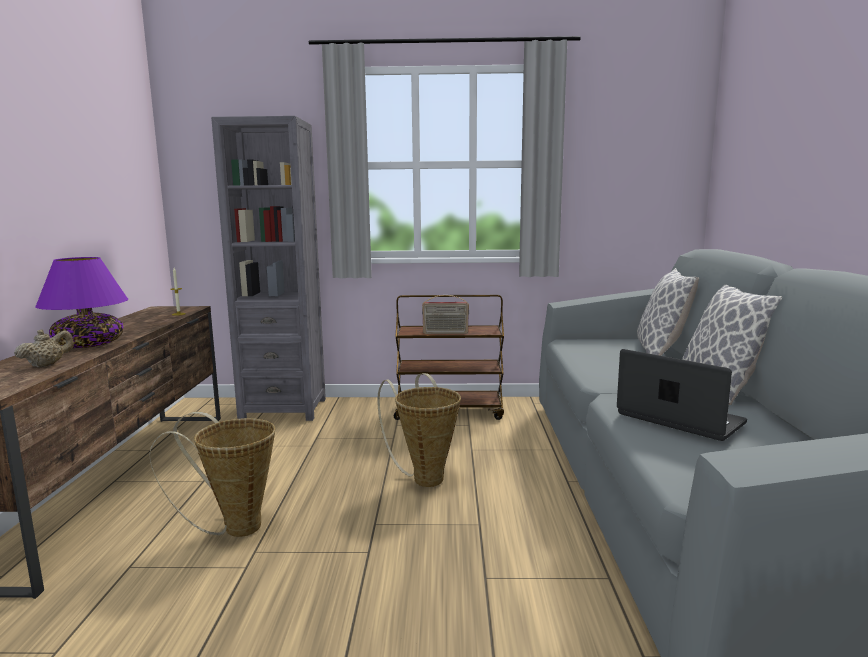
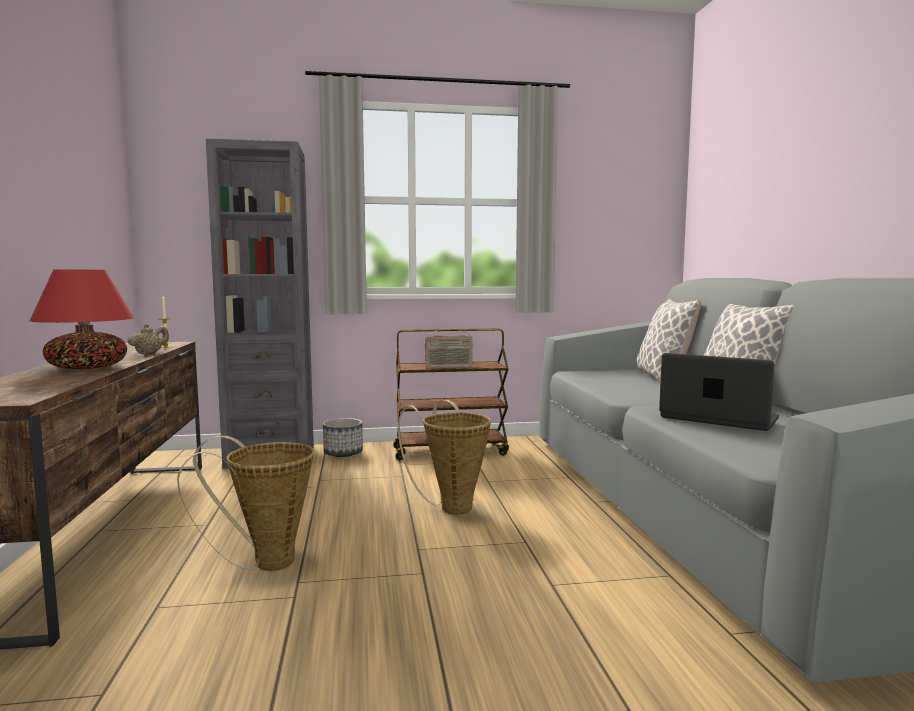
camera: 10 degrees left, 5 degrees down
beige teapot [14,329,74,368] -> beige teapot moved to [128,323,169,355]
purple table lamp [35,257,128,348] -> red table lamp [29,270,134,369]
none -> planter [323,418,363,457]

